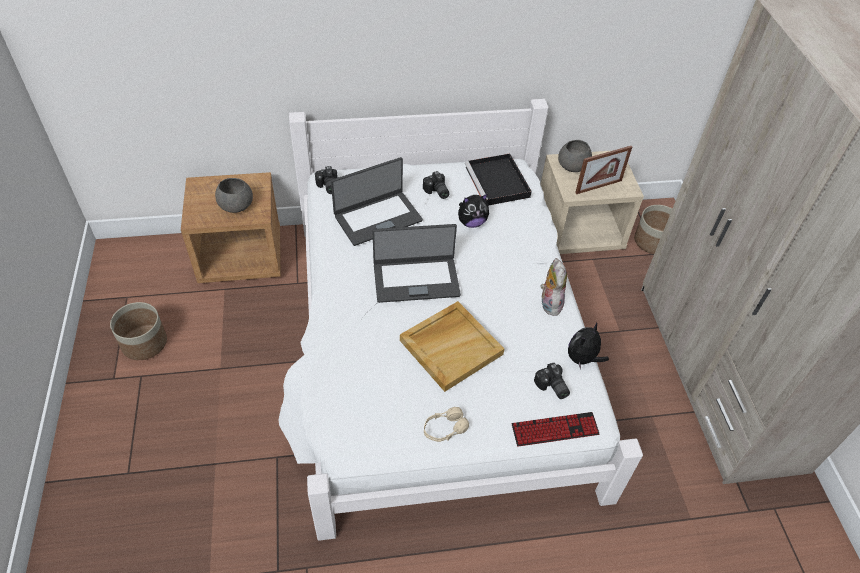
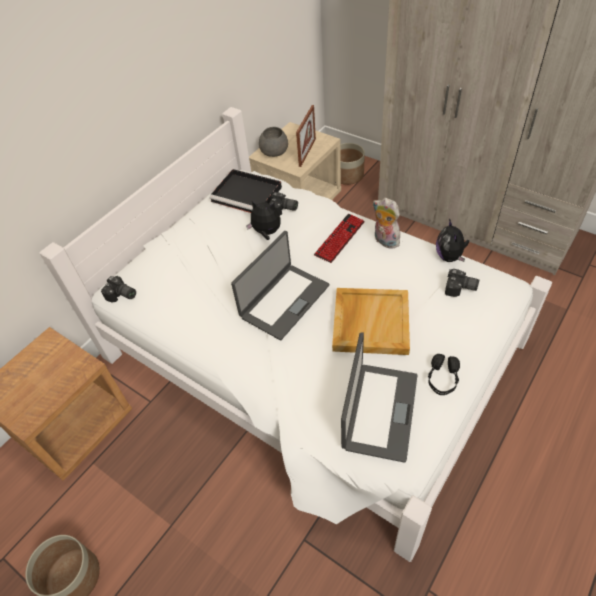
camera: 40 degrees left, 0 degrees up
grey bowl [215,178,253,213] -> none
laptop [331,157,423,246] -> laptop moved to [341,332,417,463]
camera [423,171,450,199] -> camera moved to [269,192,298,215]
beige headphones [424,407,469,442] -> black headphones [428,354,460,395]
plush toy [458,194,489,228] -> plush toy turned 105 degrees counterclockwise [246,201,281,240]
keyboard [512,412,599,447] -> keyboard moved to [314,214,365,263]

